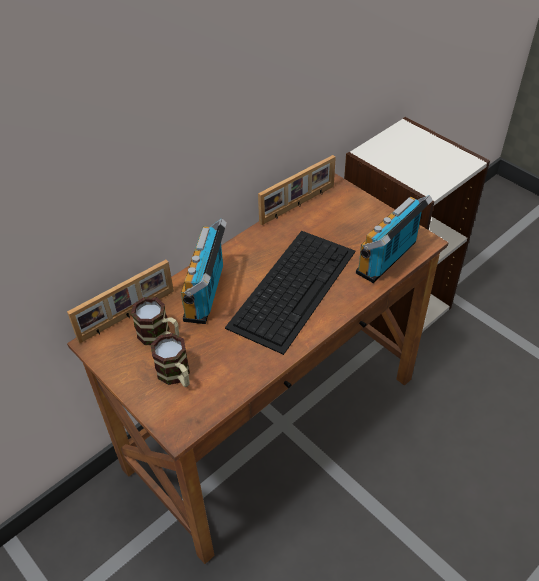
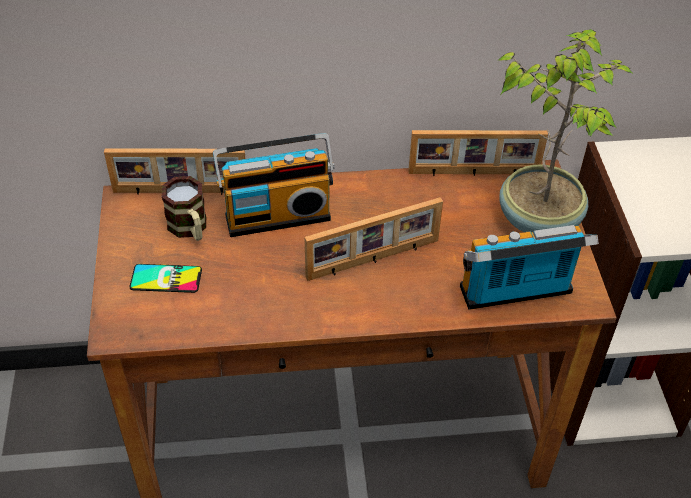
camera: 35 degrees right, 0 degrees up
mug [151,333,190,387] -> phone [129,264,202,293]
radio [181,218,227,324] -> radio turned 150 degrees counterclockwise [213,133,335,237]
keyboard [225,231,356,355] -> picture frame [305,197,443,281]
none -> potted plant [498,29,632,232]

